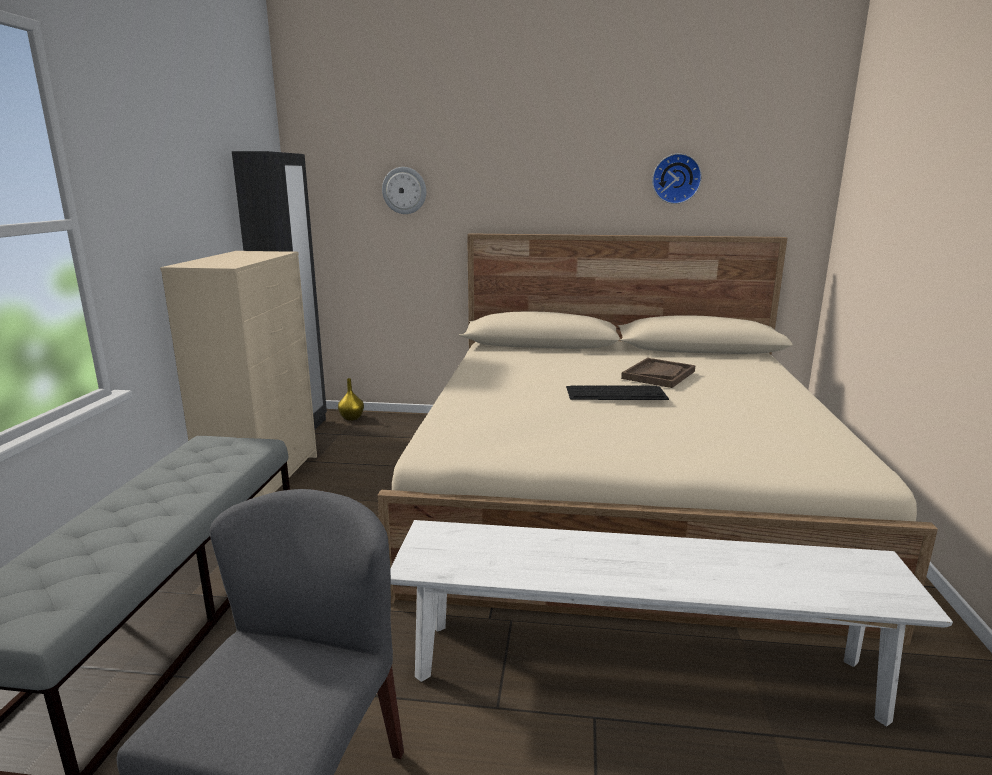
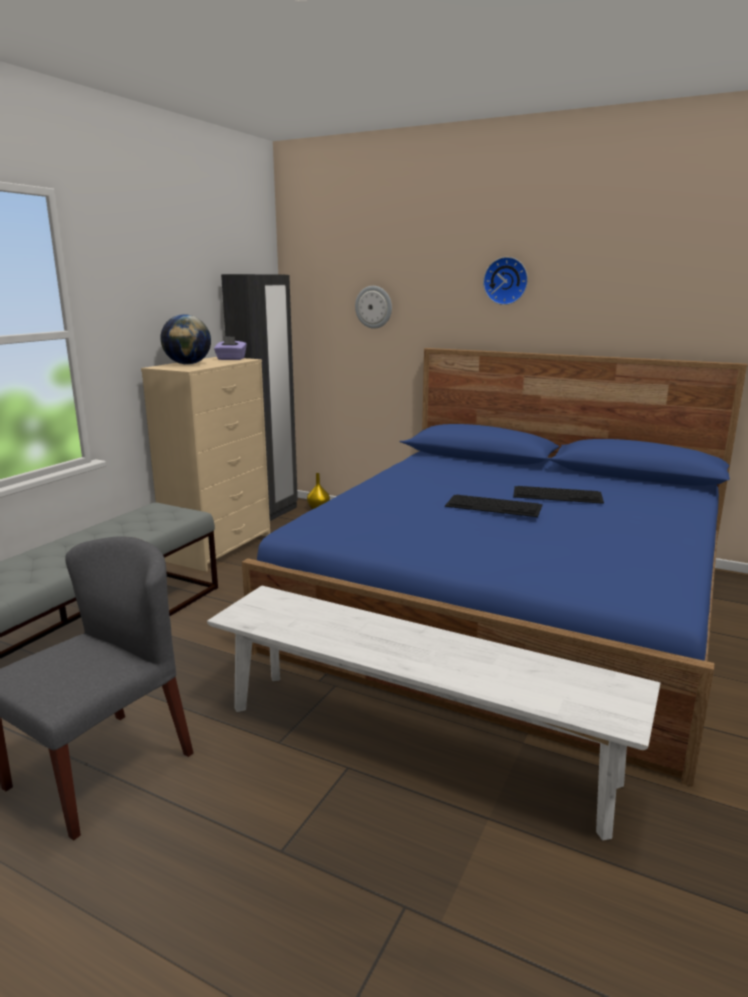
camera: 20 degrees right, 0 degrees up
beige bed [378,233,938,646] -> blue bed [242,348,747,786]
brown tray [621,358,696,388] -> keyboard [513,486,604,504]
wall clock [652,153,702,204] -> wall clock moved to [483,257,528,305]
none -> globe [161,314,211,365]
none -> purple tissue box [214,336,247,360]

